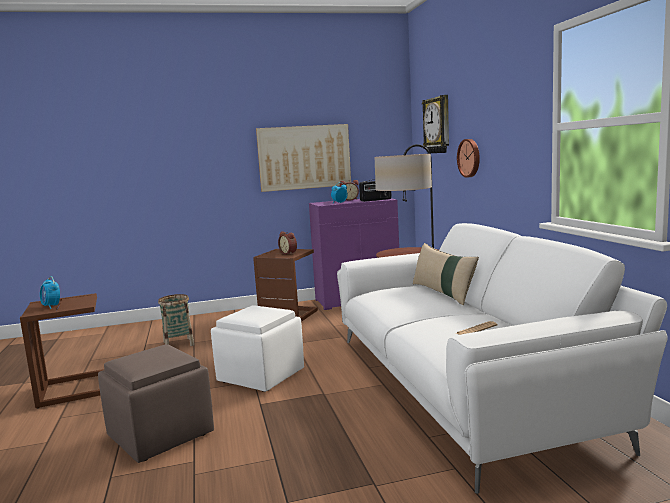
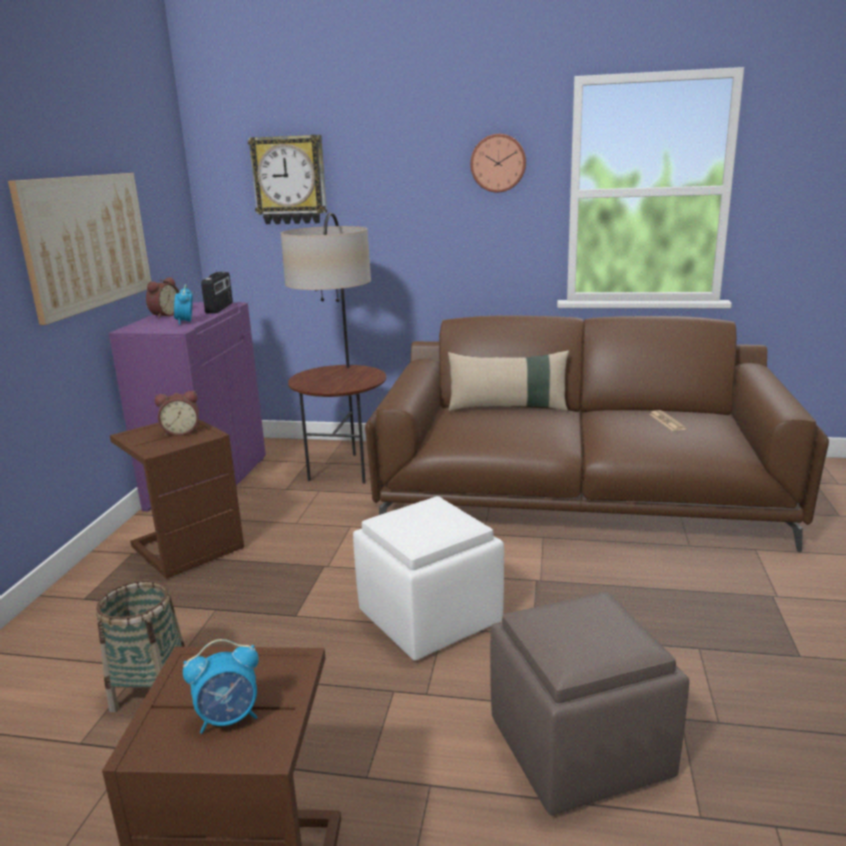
camera: 65 degrees left, 10 degrees up
white sofa [337,223,668,494] -> brown sofa [365,315,829,552]
wall clock [457,139,480,178] -> wall clock moved to [470,134,526,193]

